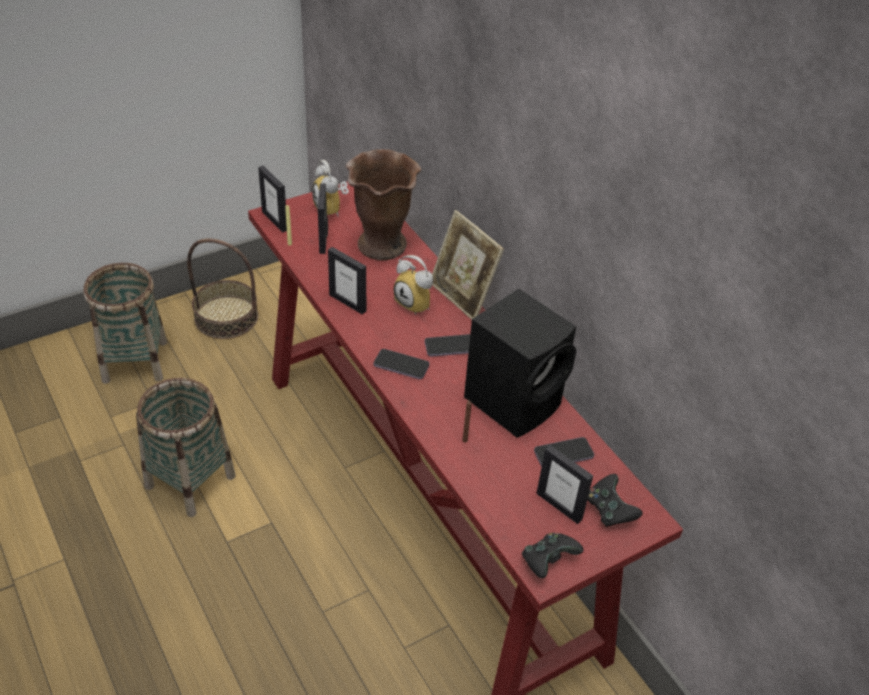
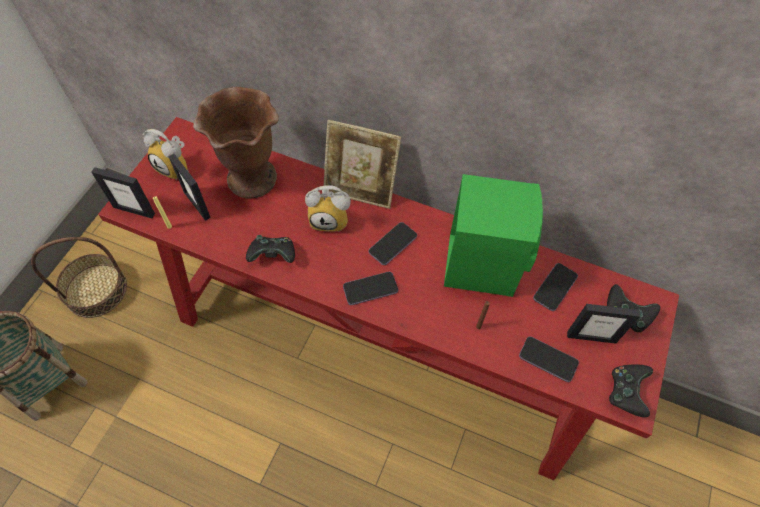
camera: 35 degrees left, 15 degrees up
basket [136,378,236,517] -> none
picture frame [328,247,366,314] -> black game controller [246,235,295,263]
black speaker [464,289,576,438] -> green speaker [444,174,543,297]
none -> phone [519,337,579,382]

